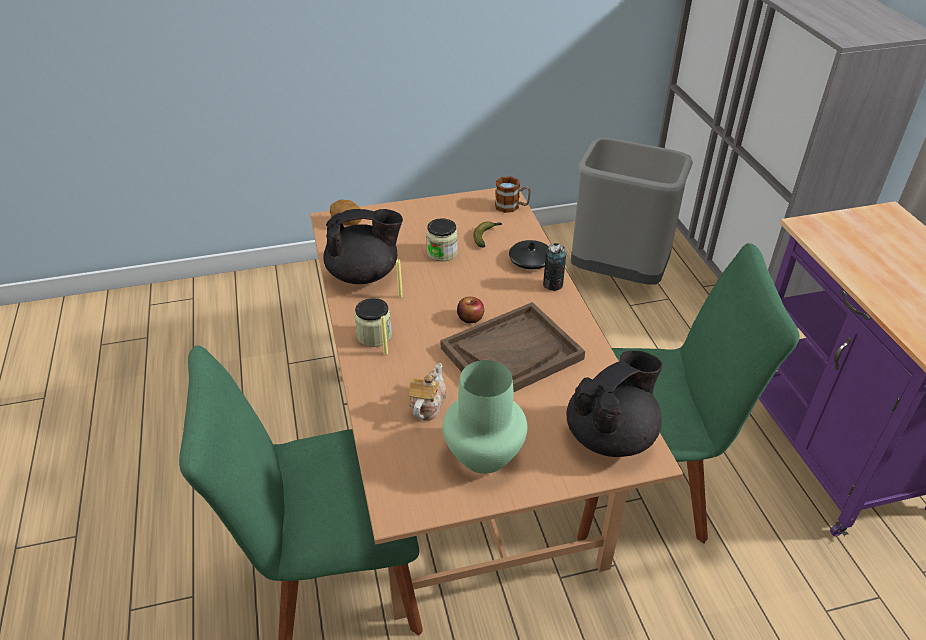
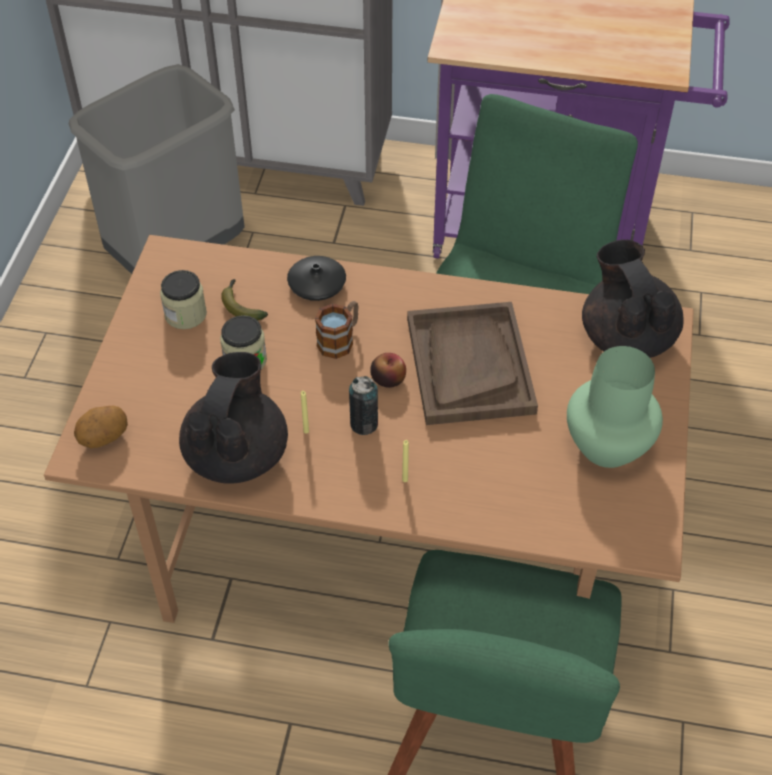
camera: 65 degrees left, 10 degrees up
jar [354,298,392,347] -> jar moved to [160,270,207,329]
teapot [409,363,447,421] -> none
mug [495,176,531,213] -> mug moved to [315,301,359,359]
can [543,243,566,291] -> can moved to [349,376,378,435]

